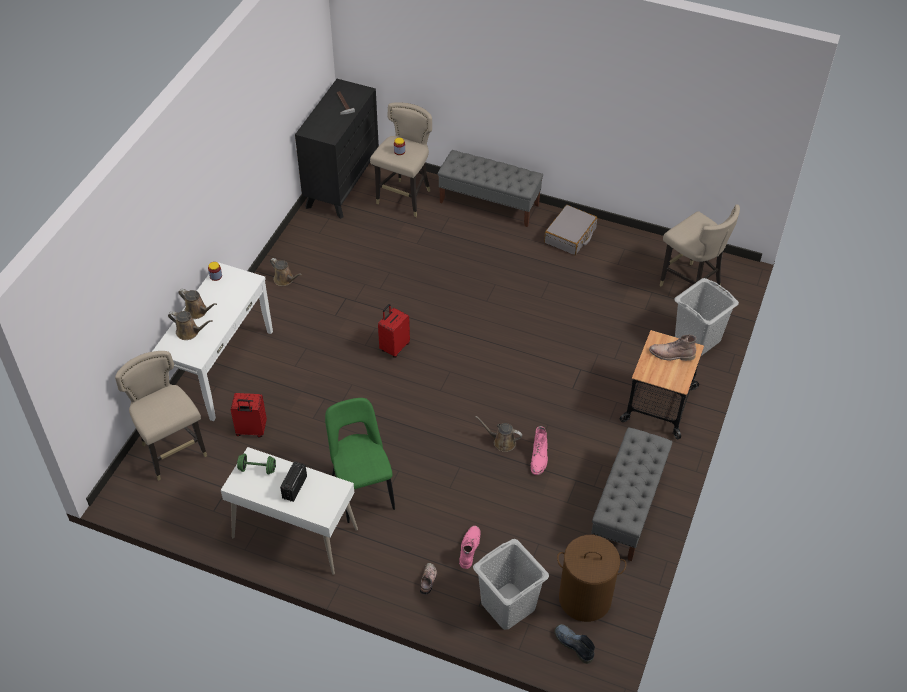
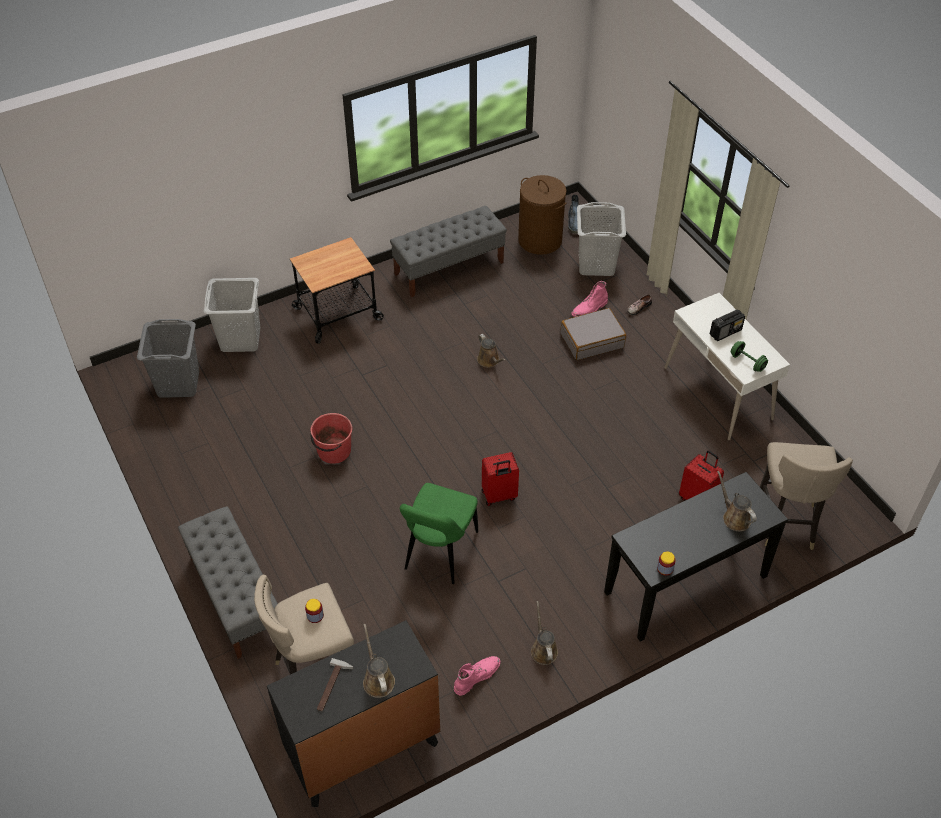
camera: 140 degrees left, 0 degrees up
white console table [152,262,273,421] -> black console table [604,472,788,642]
brown watering can [178,289,217,319] -> brown watering can moved to [363,624,395,698]
green chair [325,398,395,523] -> green chair moved to [400,483,478,584]
pink boot [531,426,548,475] -> pink boot moved to [454,656,501,696]
grey suitcase [544,205,597,255] -> grey suitcase moved to [560,308,626,360]
brown boot [649,335,697,361] -> none
beige stool [660,205,740,287] -> grey laundry basket [137,319,199,398]
none -> red bucket [310,413,352,464]

